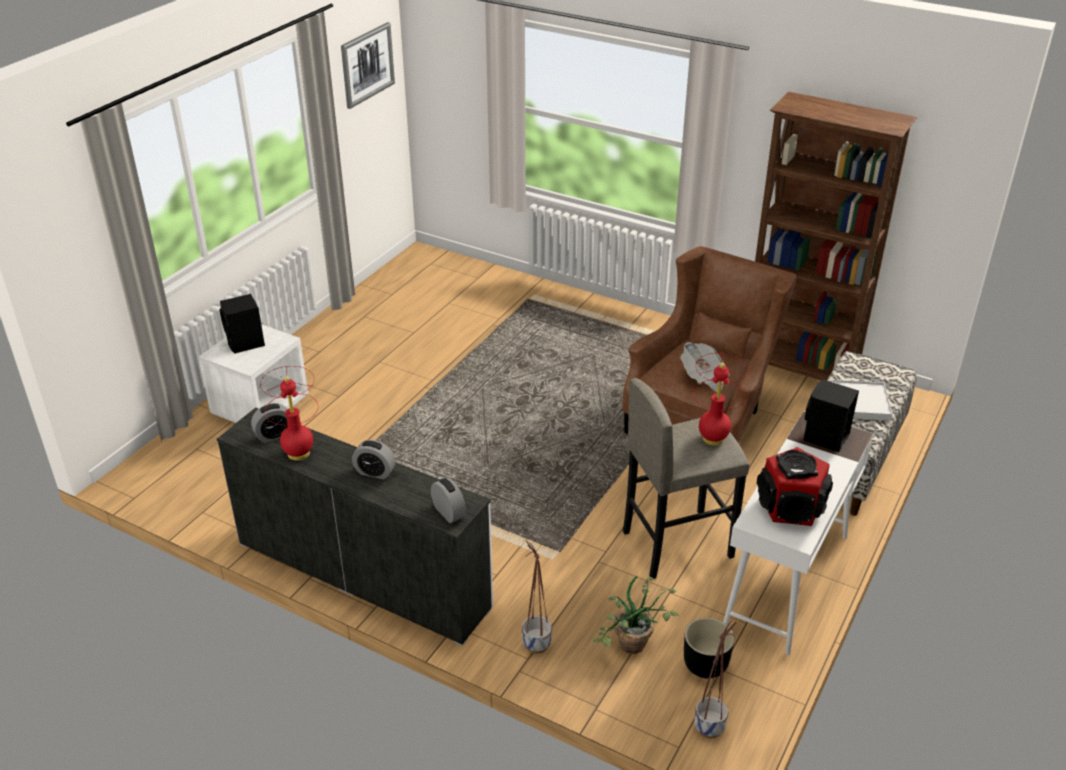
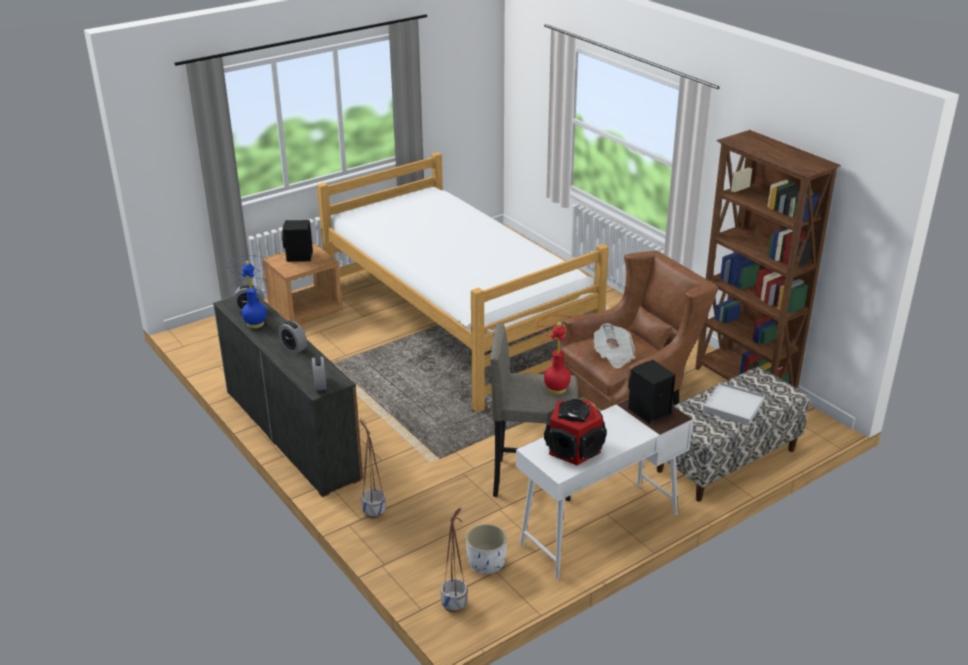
camera: 25 degrees right, 5 degrees down
white nightstand [199,324,309,423] -> brown nightstand [263,243,343,325]
white dresser [217,408,493,646] -> brown dresser [213,296,363,497]
red table lamp [260,366,318,461] -> blue table lamp [227,256,271,328]
picture [341,22,395,109] -> none
potted plant [594,576,679,654] -> none
black planter [684,618,734,678] -> white planter [466,524,507,574]
none -> bed [317,152,609,412]

